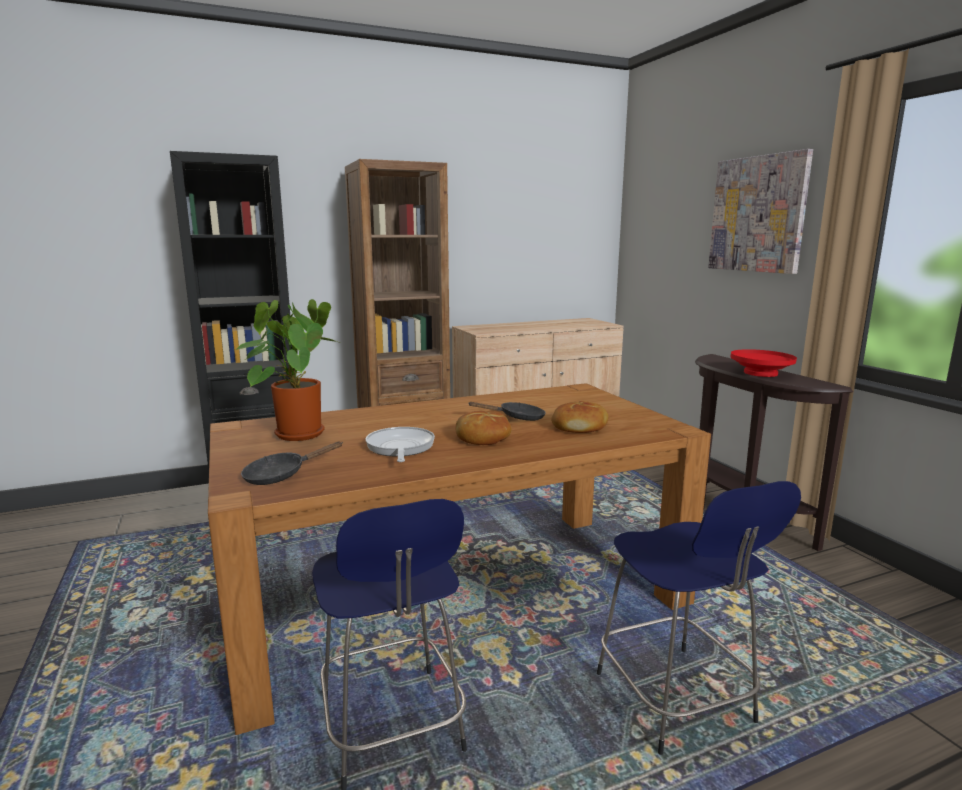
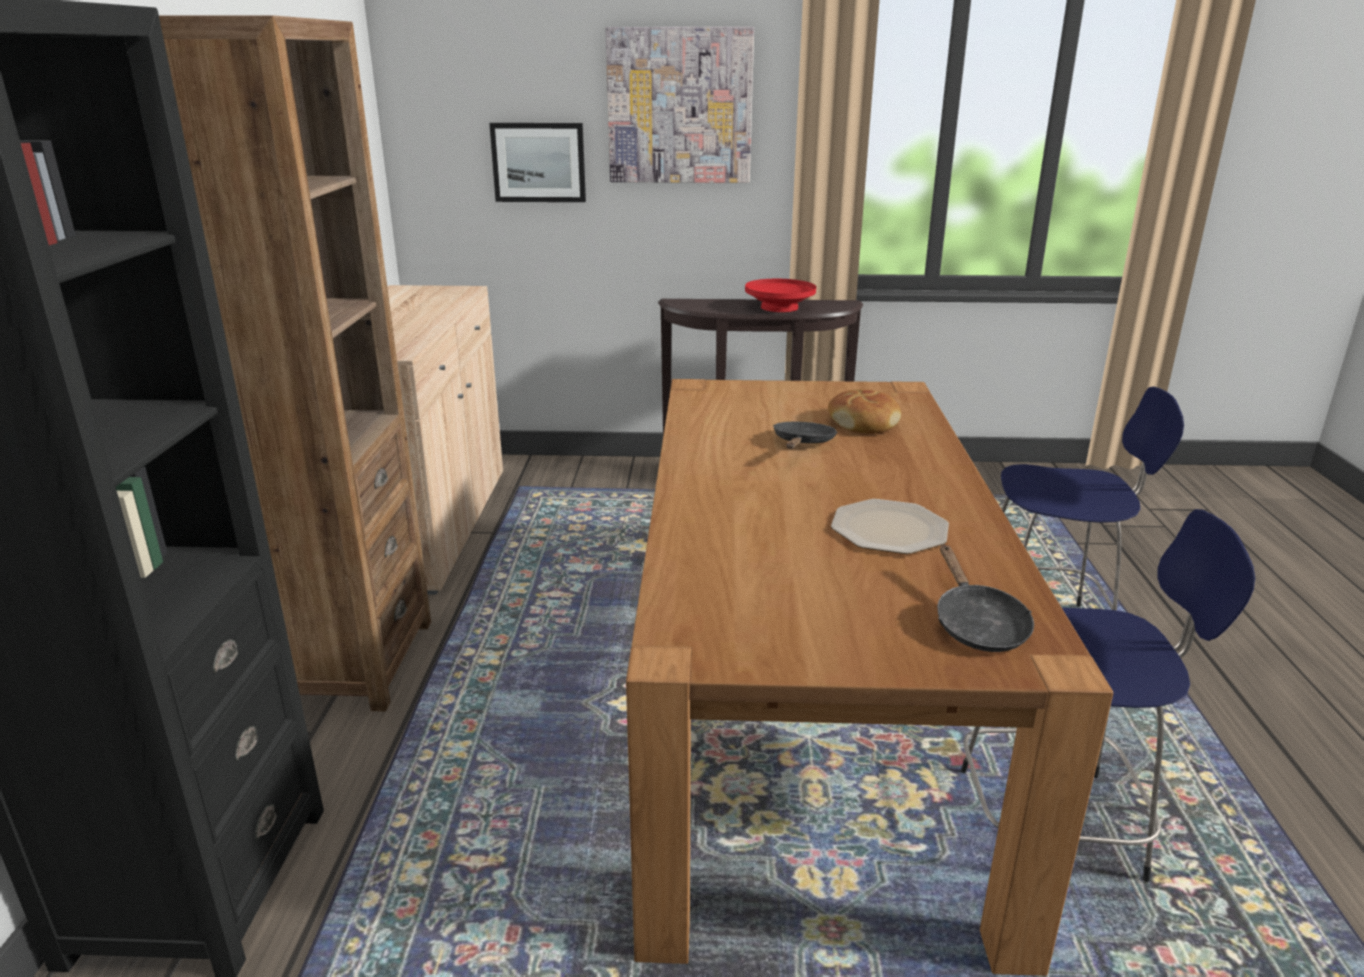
camera: 65 degrees left, 10 degrees up
potted plant [235,299,342,441] -> none
frying pan [365,427,435,462] -> plate [831,499,949,554]
bread [456,411,512,445] -> none
none -> picture [489,123,586,202]

